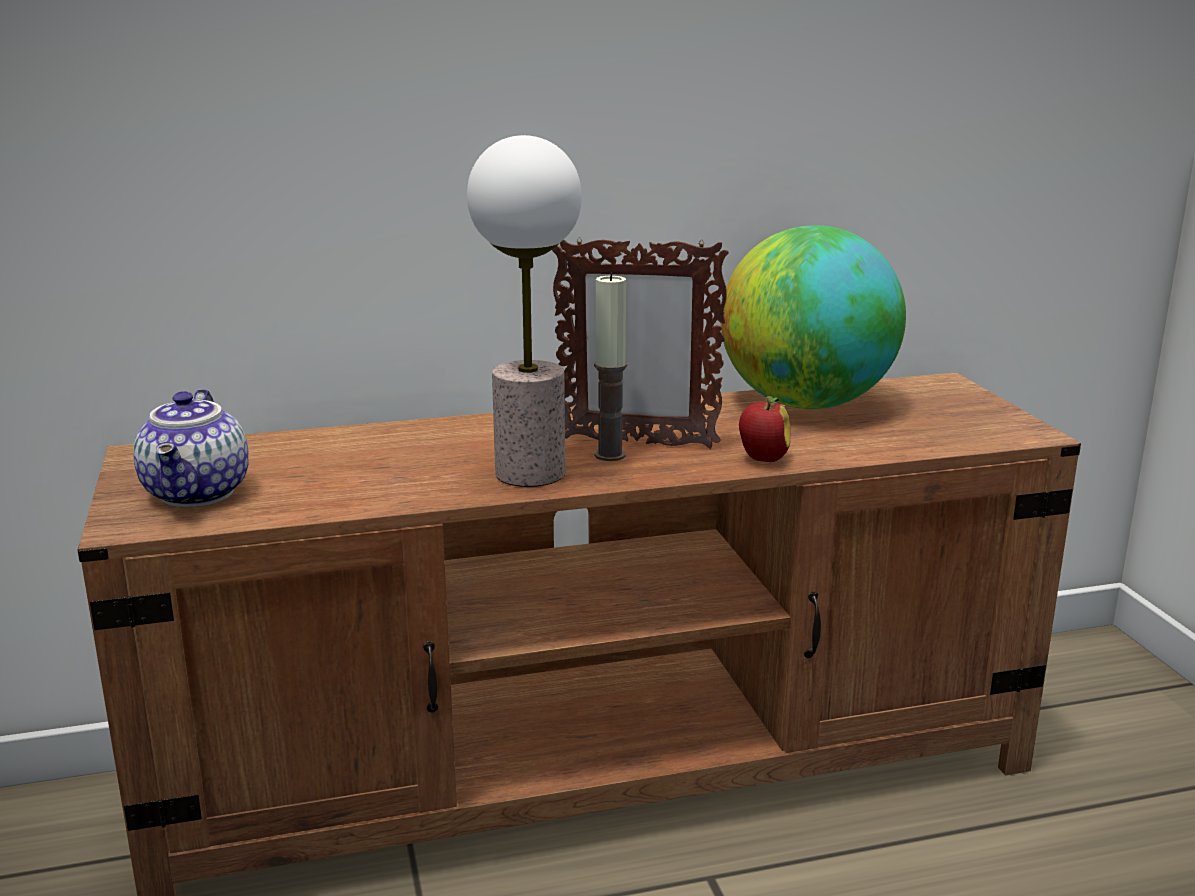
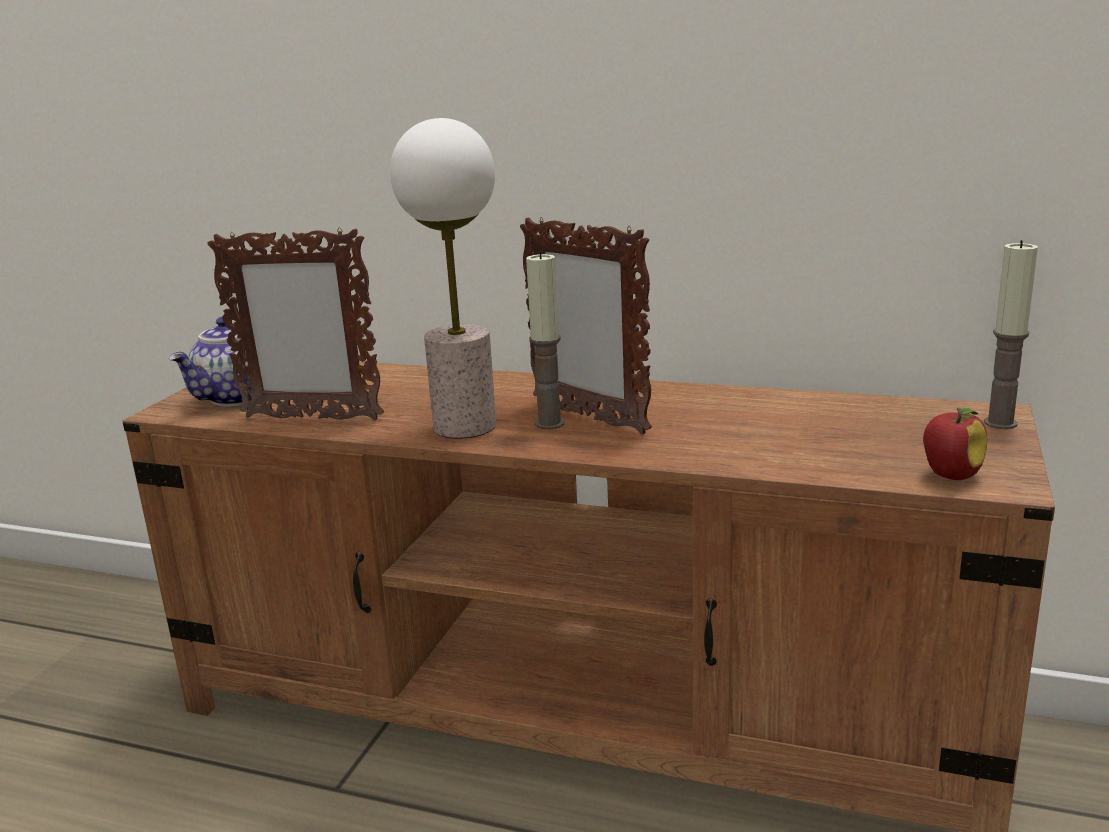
camera: 35 degrees right, 0 degrees up
globe [721,225,906,409] -> none
apple [739,396,790,462] -> apple moved to [923,408,987,480]
none -> picture frame [207,227,384,420]
none -> candle [984,240,1038,429]

